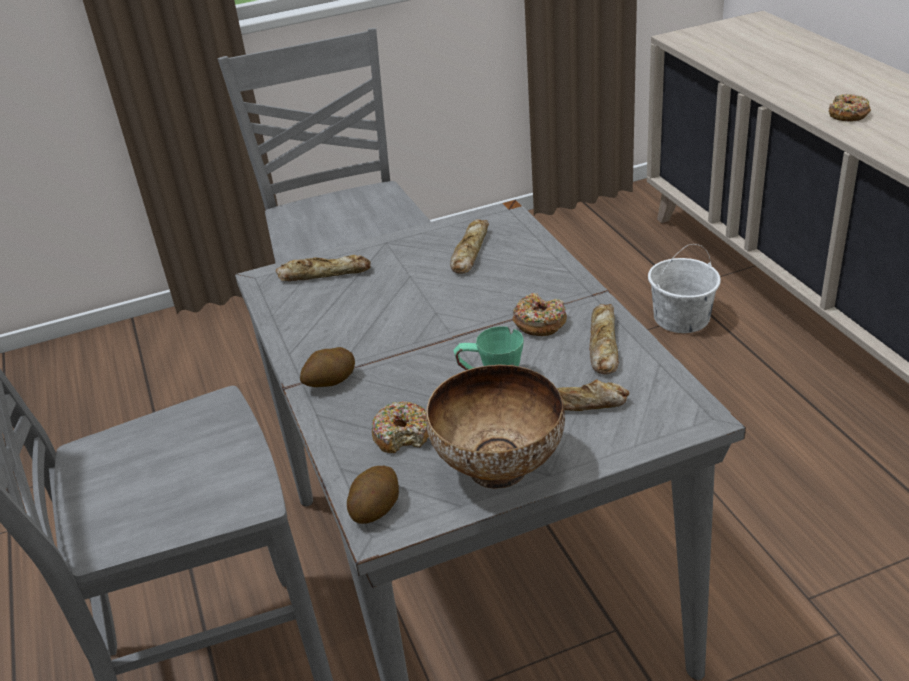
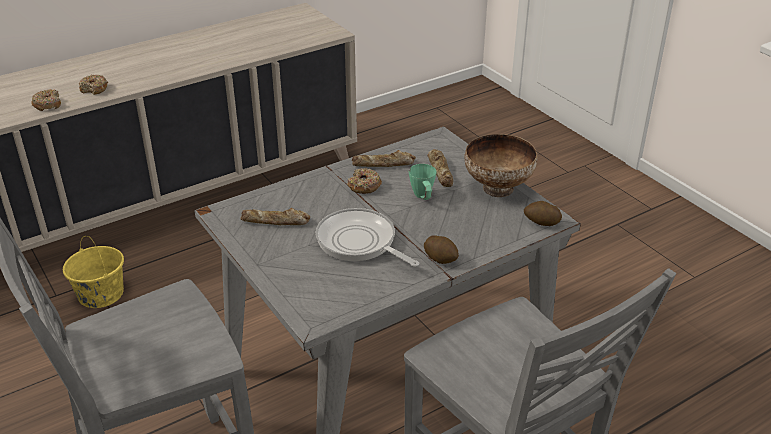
camera: 105 degrees left, 0 degrees up
bread [276,255,371,281] -> none
donut [372,401,429,453] -> donut moved to [32,89,61,111]
white bucket [648,244,721,333] -> yellow bucket [63,236,124,308]
none -> frying pan [316,208,419,267]

